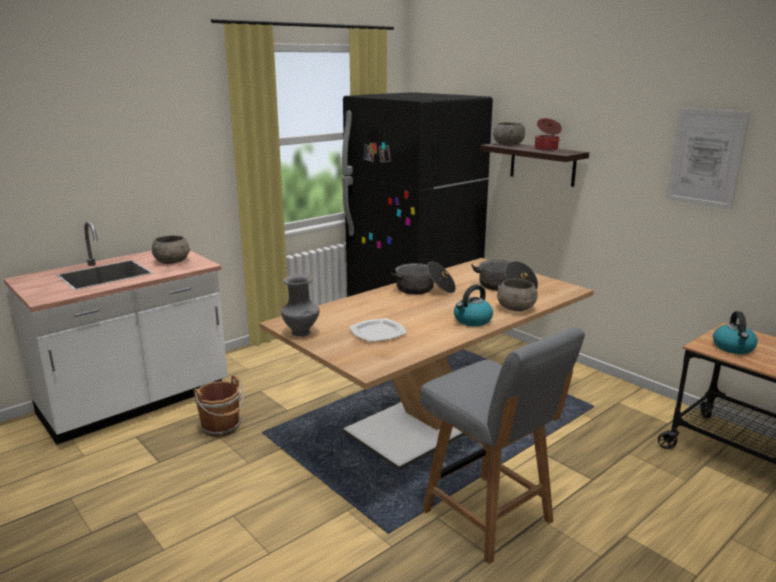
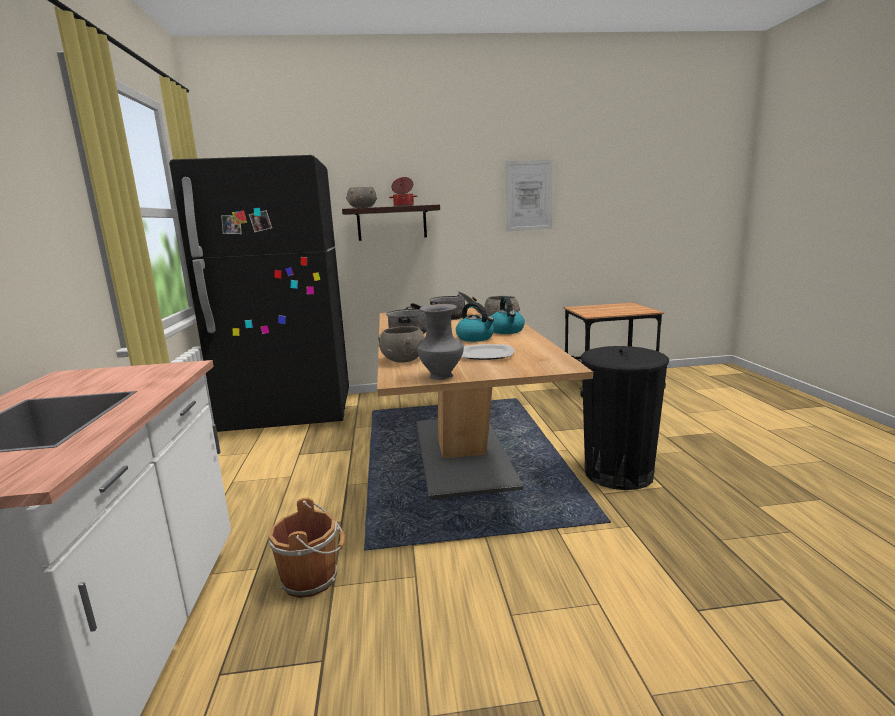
camera: 55 degrees left, 5 degrees down
grey bowl [151,235,190,264] -> grey bowl moved to [378,326,425,362]
grey chair [420,327,585,564] -> black trash can [580,346,669,490]
kettle [713,311,758,354] -> kettle moved to [456,302,494,342]

